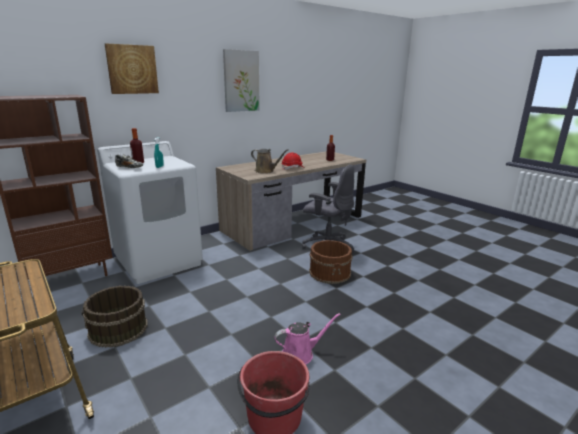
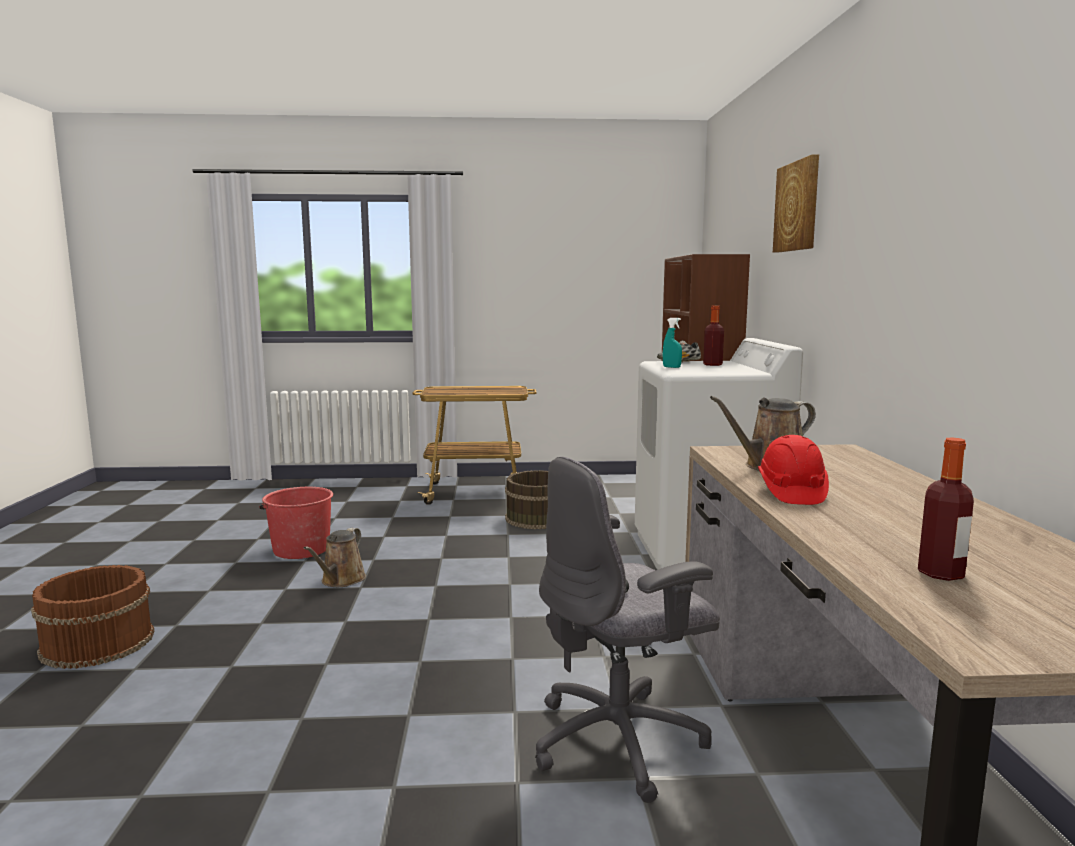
camera: 125 degrees right, 10 degrees down
picture [223,49,260,112] -> none
pink watering can [274,313,341,365] -> brown watering can [304,528,366,587]
brown bucket [309,240,352,284] -> brown bucket moved to [31,565,154,669]

